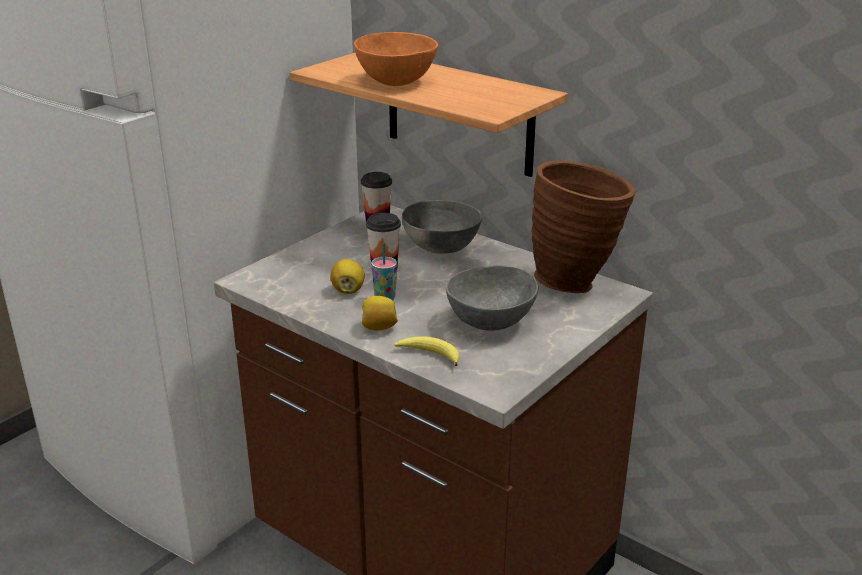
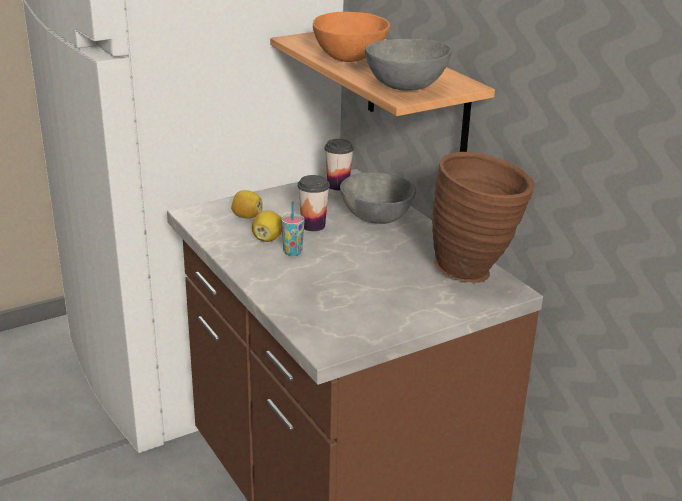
camera: 20 degrees right, 0 degrees up
lemon [362,296,398,330] -> lemon moved to [231,190,263,218]
banana [394,336,460,366] -> none
grey bowl [446,265,538,331] -> grey bowl moved to [365,39,452,90]

